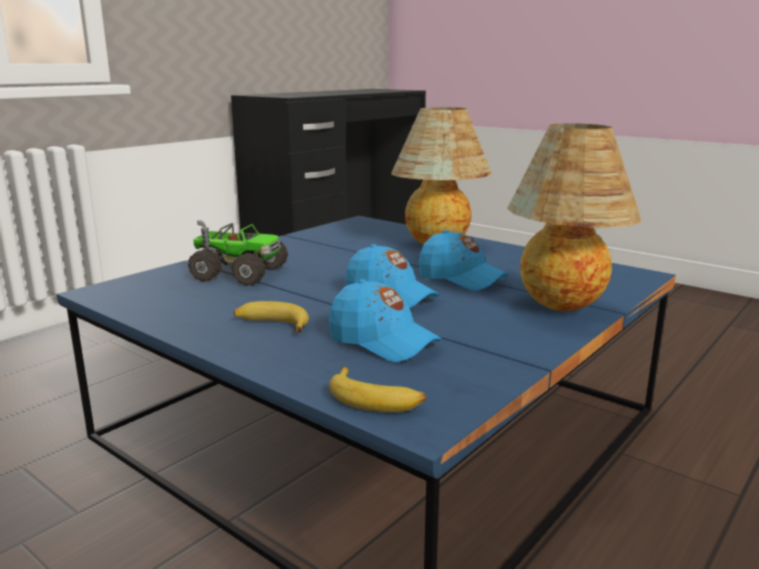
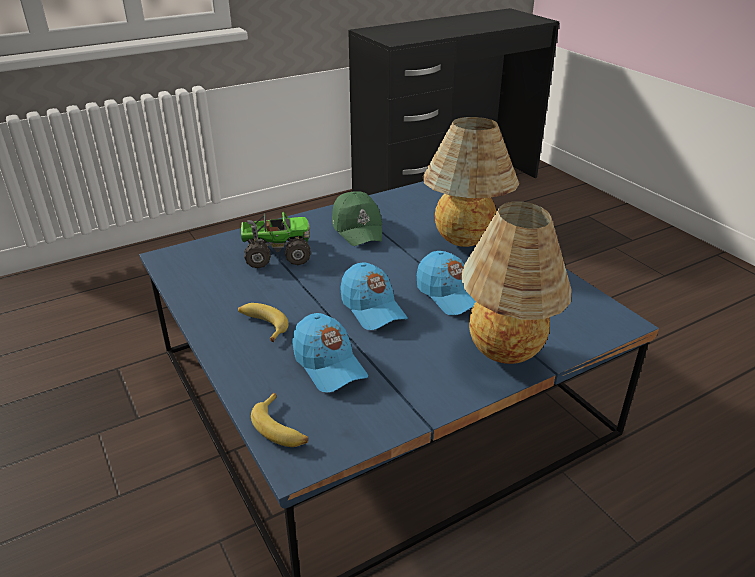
camera: 20 degrees right, 15 degrees up
toy truck [188,220,288,286] -> toy truck turned 45 degrees counterclockwise [241,212,311,269]
none -> green cap [332,191,382,246]

